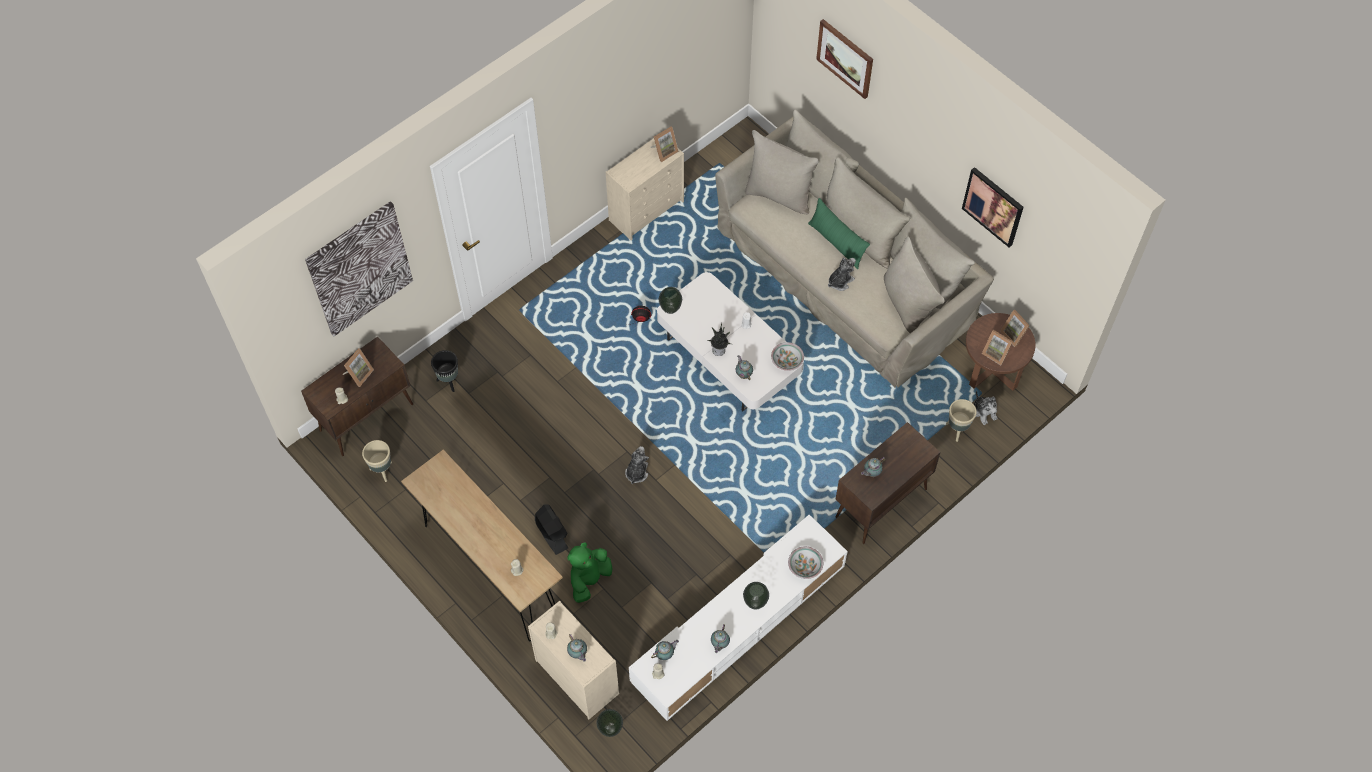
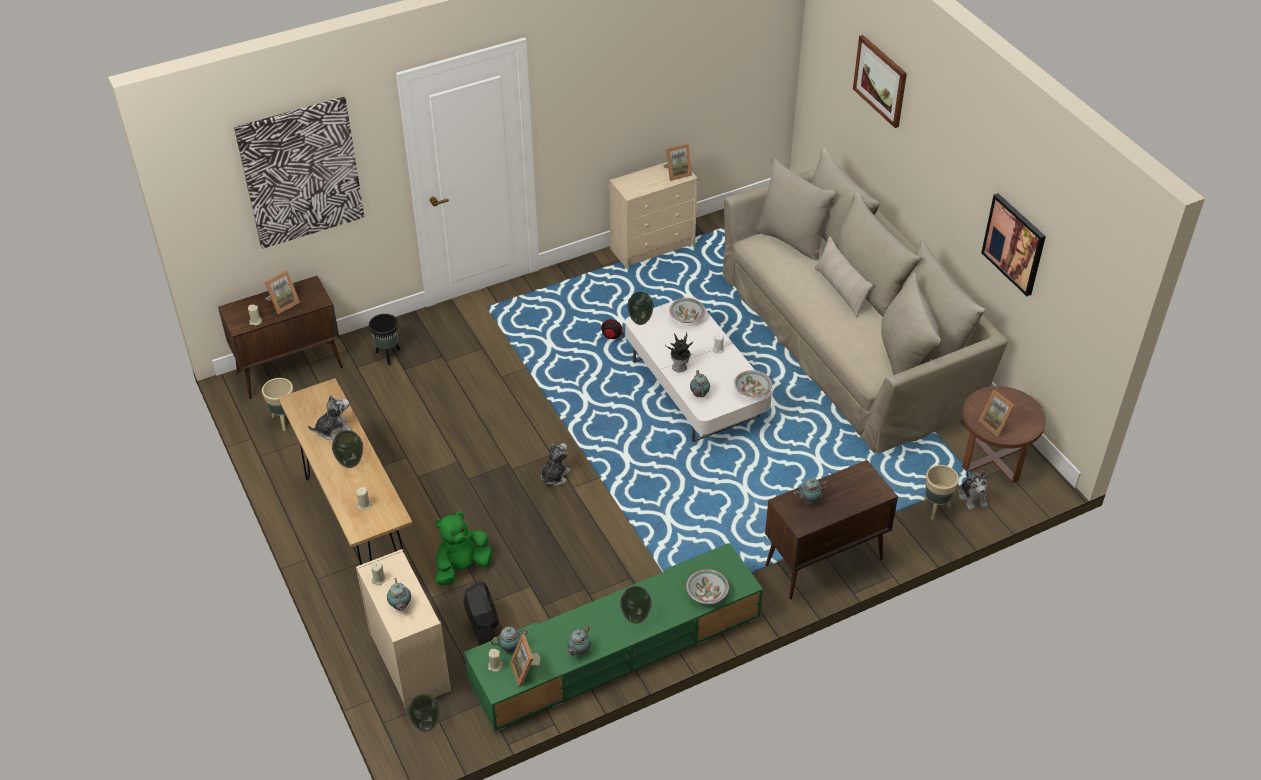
camera: 15 degrees right, 15 degrees down
black fan [535,504,568,555] -> black fan moved to [463,581,499,646]
white tv stand [629,515,848,721] -> green tv stand [464,543,763,732]
green pillow [808,198,870,269] -> beige pillow [815,236,873,317]
plush toy [828,258,856,291] -> plush toy moved to [308,394,352,440]
picture frame [1000,310,1030,347] -> picture frame moved to [510,634,541,687]
none -> vase [332,430,363,468]
none -> bowl [669,298,705,323]

